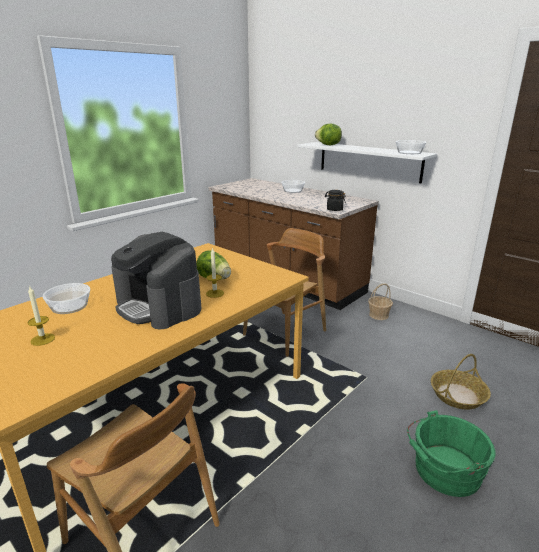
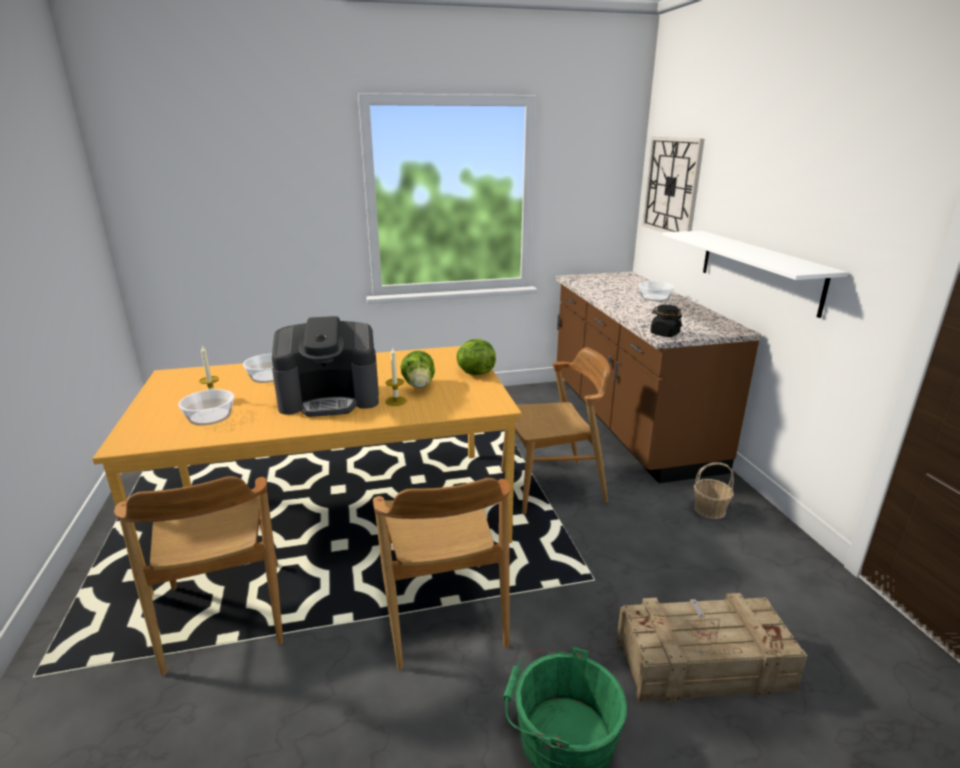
camera: 35 degrees right, 0 degrees up
coffee machine [111,232,201,330] -> coffee machine turned 90 degrees counterclockwise [272,316,379,417]
lettuce [315,124,342,145] -> lettuce moved to [456,339,496,375]
bowl [396,140,426,154] -> bowl moved to [178,389,234,426]
basket [431,354,491,410] -> crate [616,593,808,702]
none -> brown chair [373,478,511,670]
none -> wall clock [642,137,705,232]

